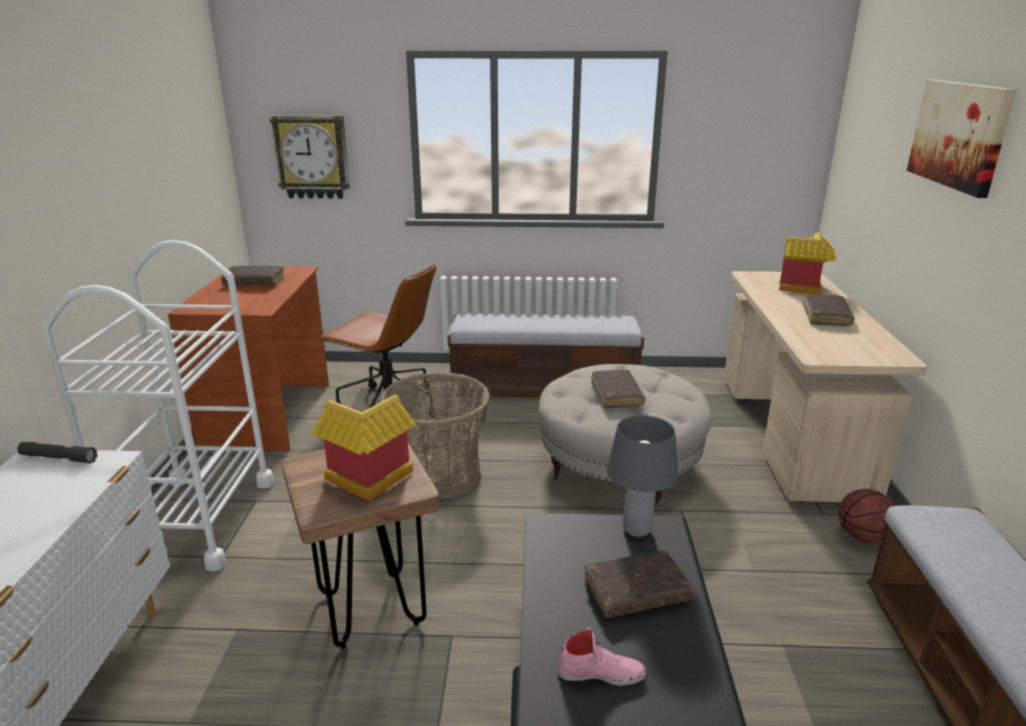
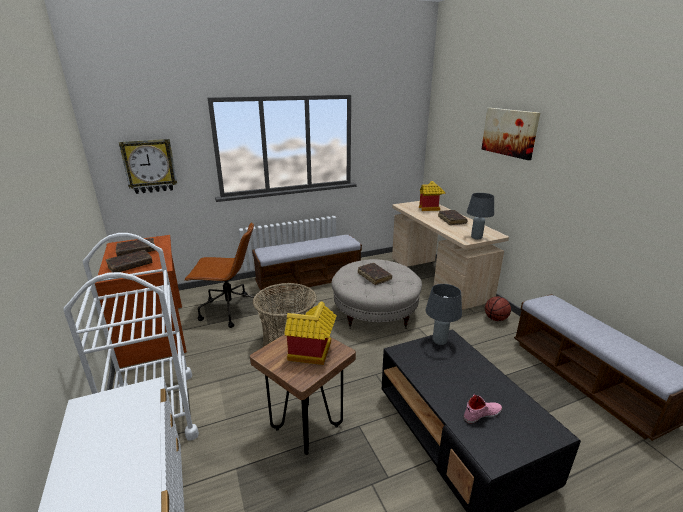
camera: 25 degrees left, 0 degrees up
grey flashlight [17,442,98,463] -> none
brown book [584,550,693,618] -> brown book moved to [106,250,153,272]
none -> grey table lamp [467,193,494,240]

